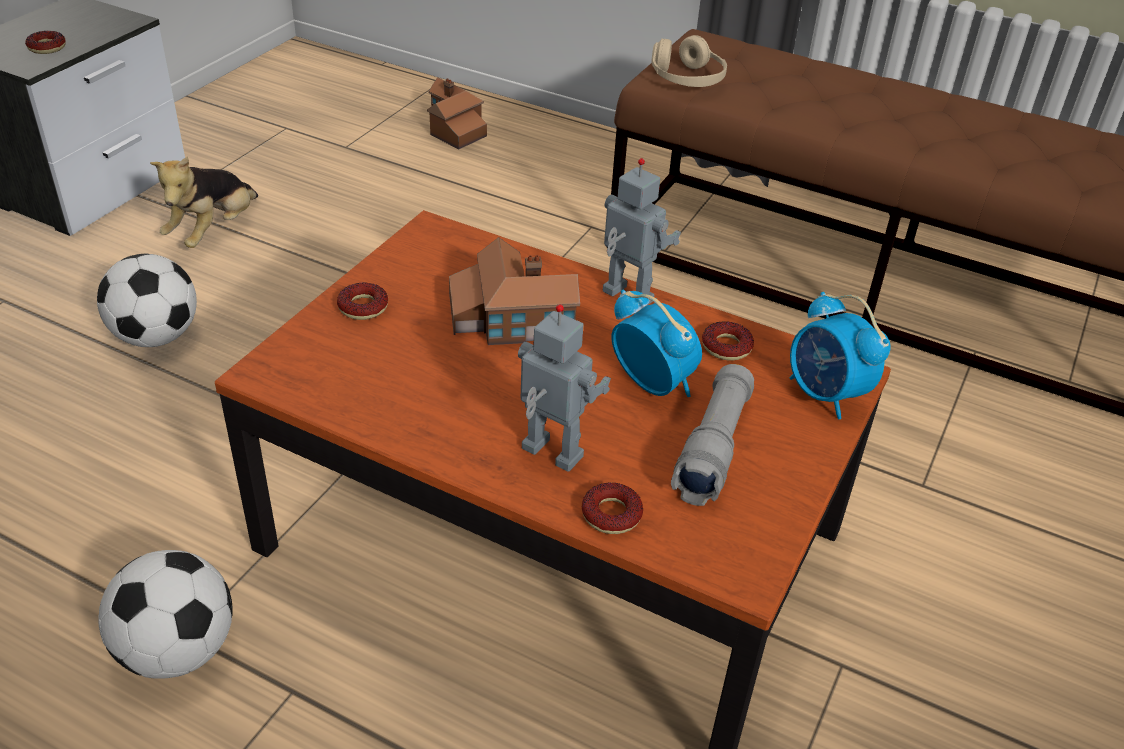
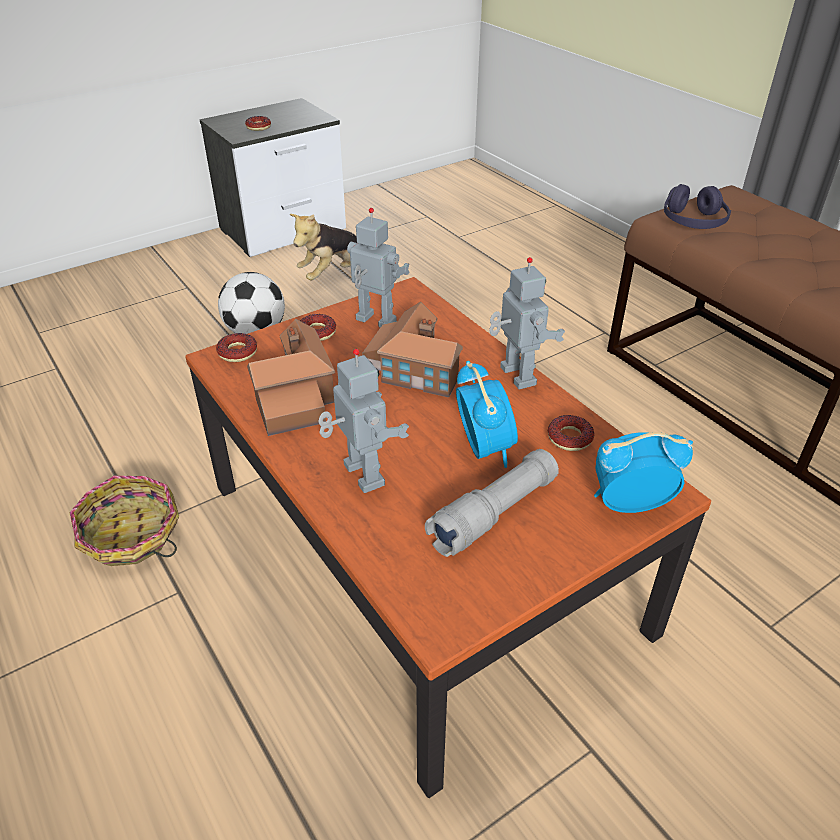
camera: 30 degrees right, 0 degrees up
football [98,550,233,679] -> basket [69,476,179,566]
toy house [427,77,487,149] -> toy house moved to [247,319,335,436]
donut [582,482,643,534] -> donut moved to [216,333,257,362]
beige headphones [651,35,727,87] -> purple headphones [664,184,731,229]
alarm clock [790,292,891,419] -> alarm clock turned 90 degrees clockwise [594,432,693,513]
none -> toy robot [347,208,409,328]

